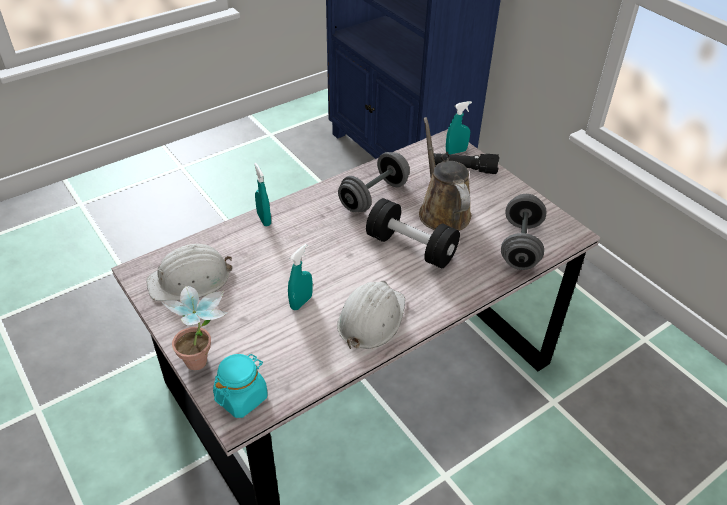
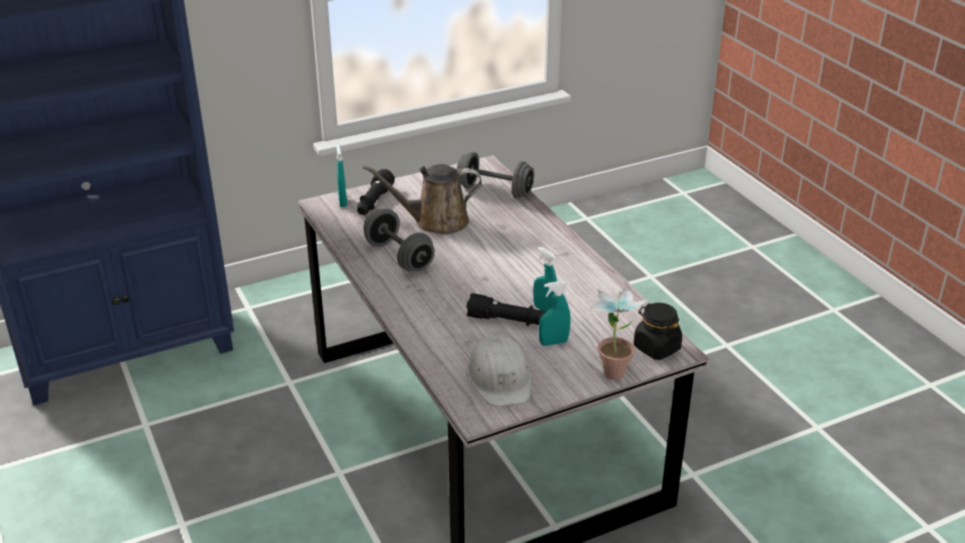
camera: 80 degrees left, 10 degrees down
turquoise jar [213,354,267,418] -> black jar [634,303,682,360]
turquoise spray bottle [254,163,271,226] -> turquoise spray bottle moved to [539,281,571,346]
white hard hat [337,281,405,349] -> none
black dumbbell [366,198,460,269] -> none
none -> black flashlight [466,293,546,326]

